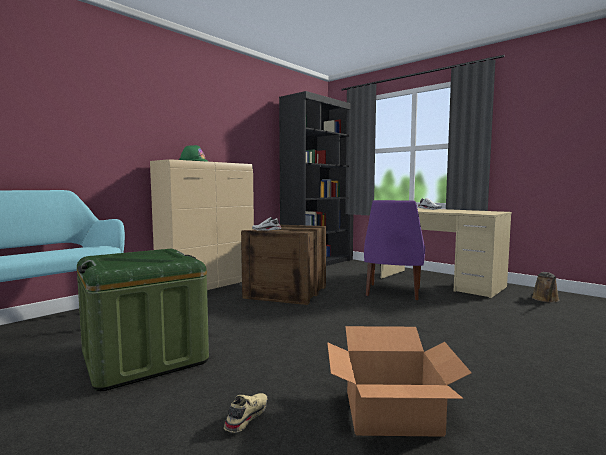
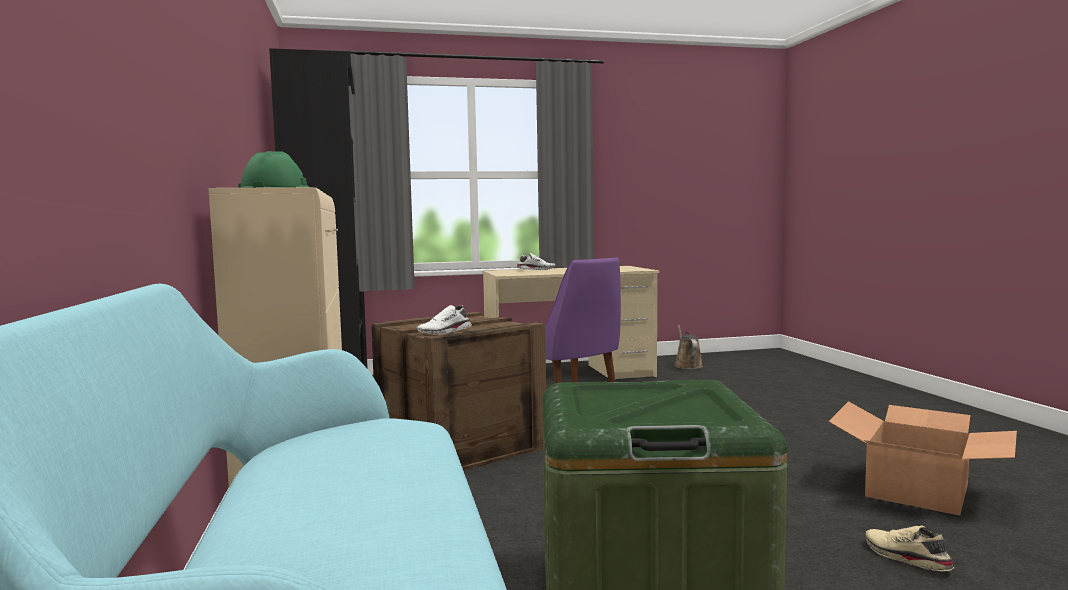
camera: 55 degrees left, 0 degrees up
brown watering can [532,272,559,303] -> brown watering can turned 150 degrees counterclockwise [674,325,703,369]

